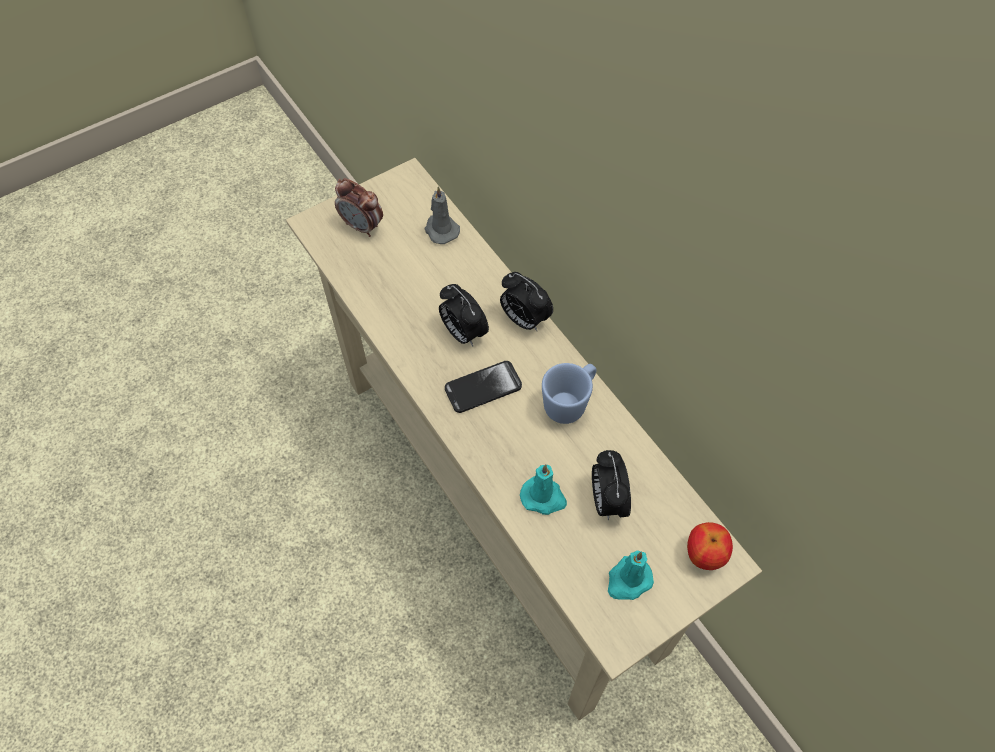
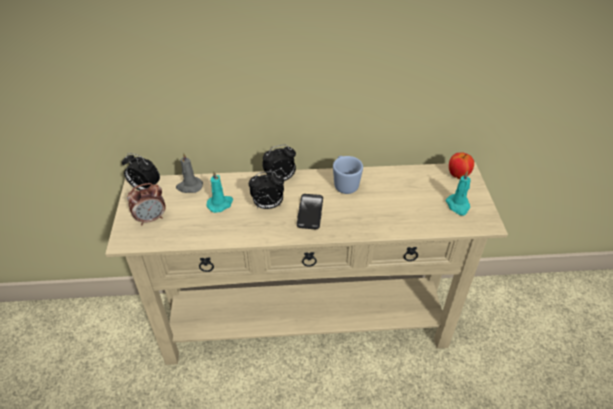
camera: 60 degrees left, 15 degrees down
turquoise candle [520,464,567,515] -> turquoise candle moved to [207,171,233,213]
alarm clock [592,450,631,521] -> alarm clock moved to [122,153,160,190]

